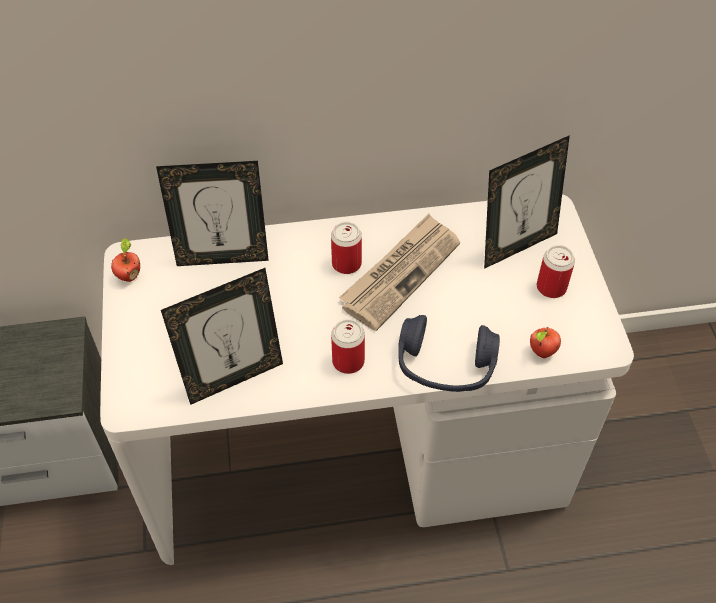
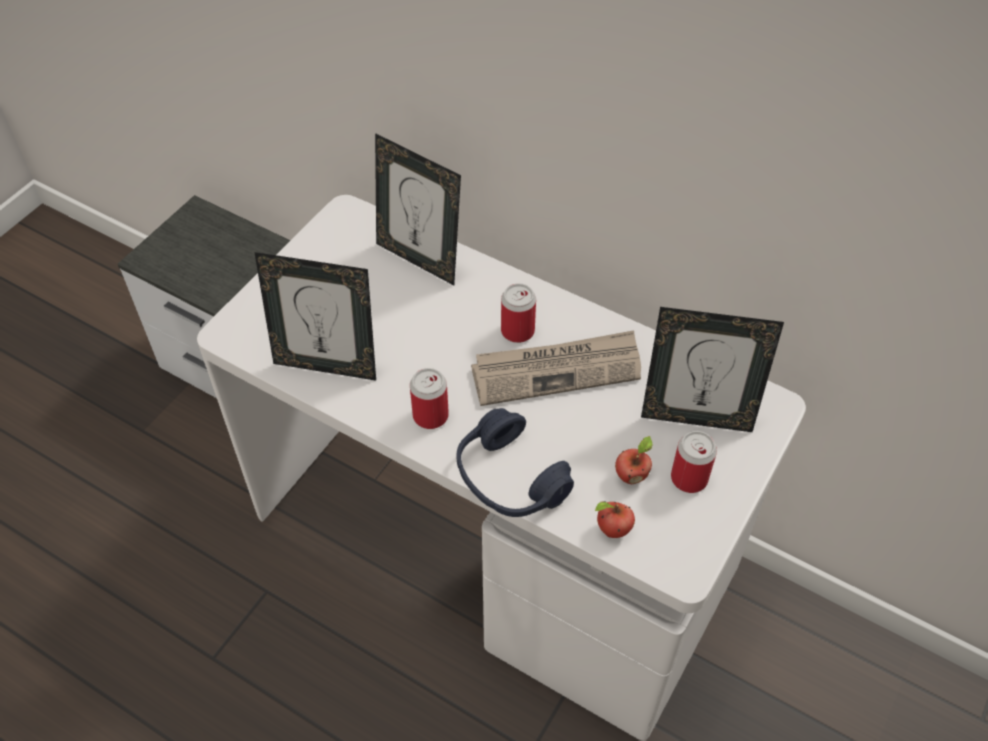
camera: 40 degrees right, 0 degrees up
apple [111,238,140,282] -> apple moved to [615,436,652,484]

